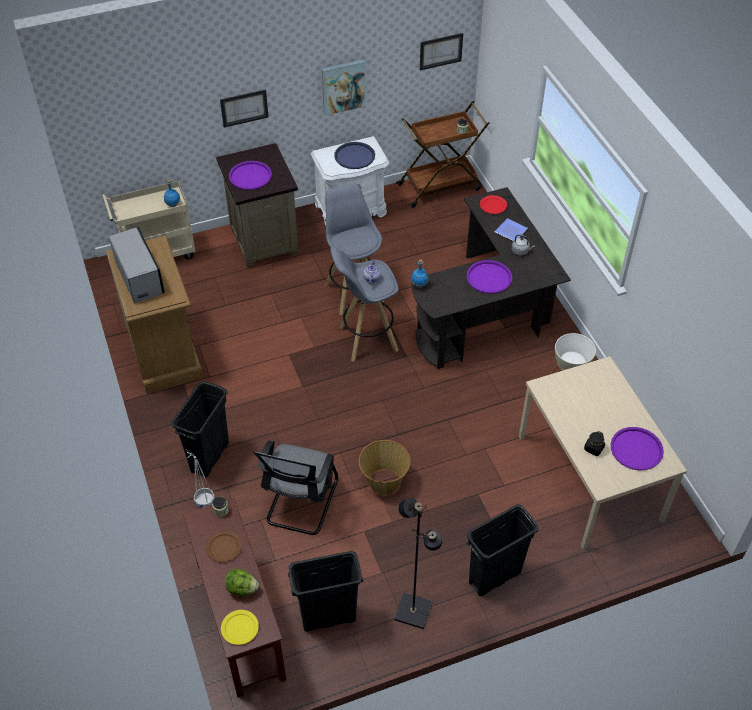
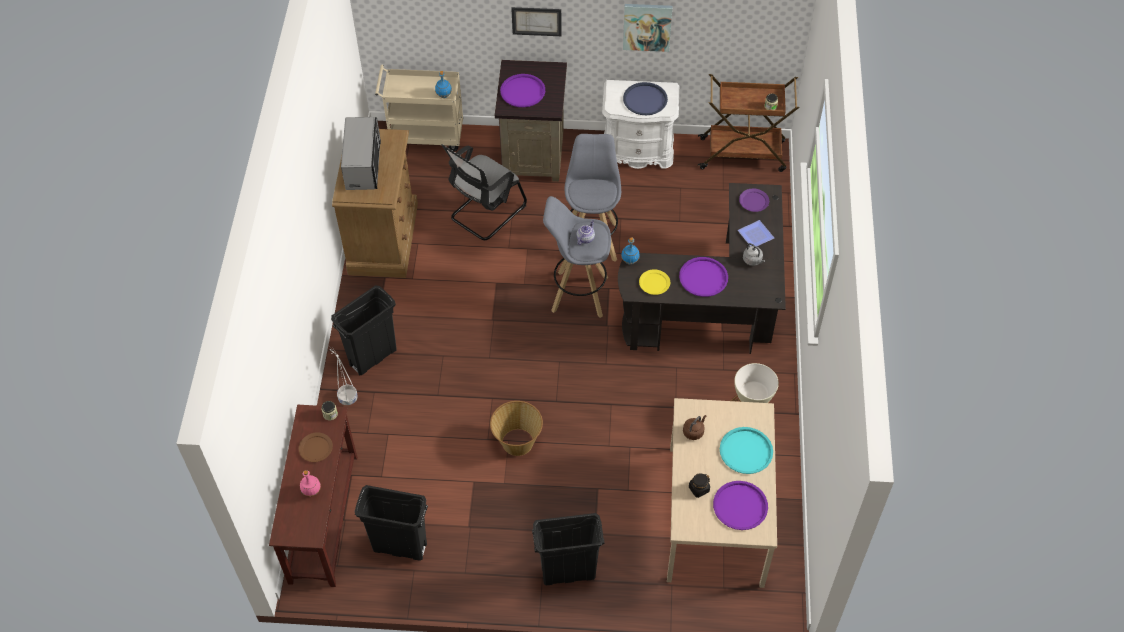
camera: 25 degrees right, 5 degrees up
yellow plate [221,610,259,645] -> yellow plate moved to [639,269,670,295]
lettuce [225,569,259,596] -> pink bottle [300,470,321,497]
chair [253,441,338,535] -> chair moved to [441,144,527,240]
black floor lamp [394,498,442,629] -> none
picture [420,33,463,71] -> none
red plate [480,195,507,214] -> purple plate [739,189,769,212]
none -> brown kettle [683,415,707,440]
none -> turquoise tray [720,427,773,474]

